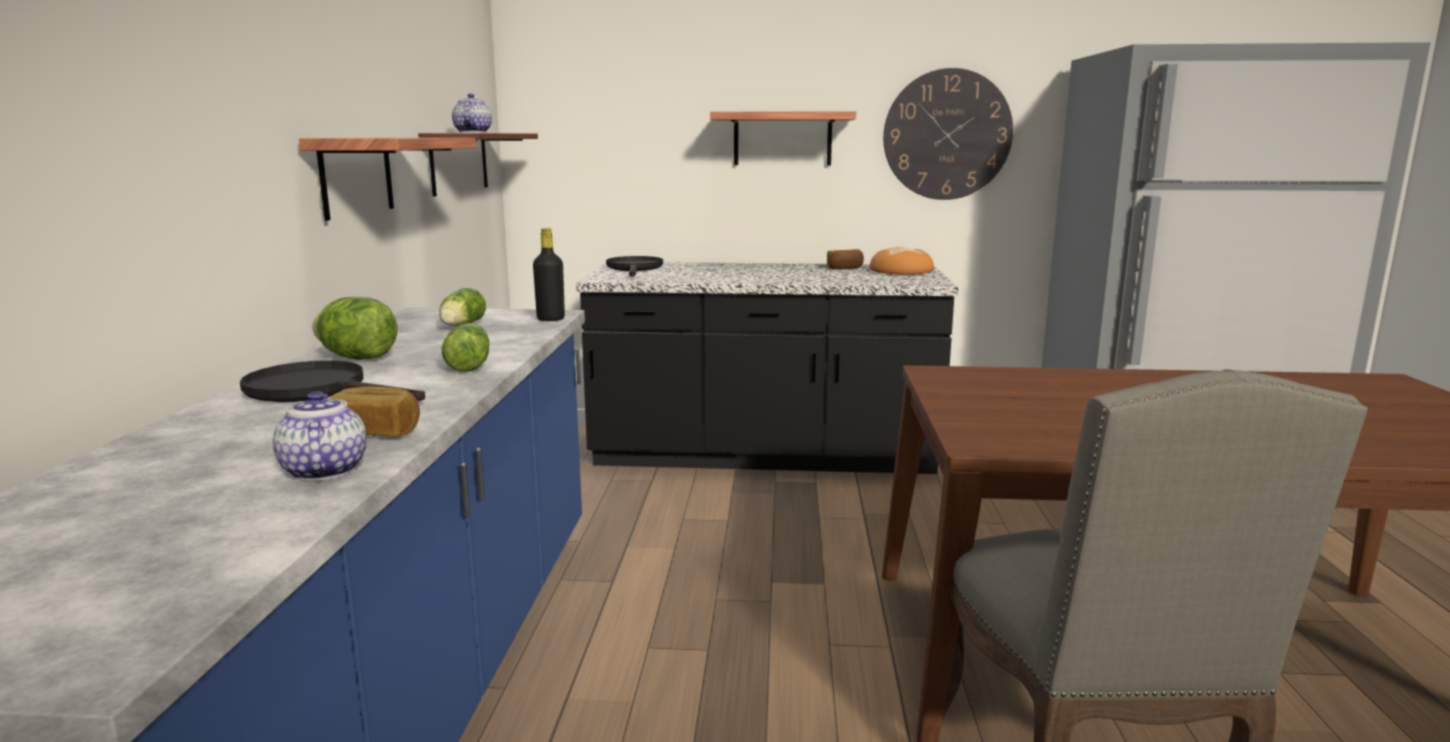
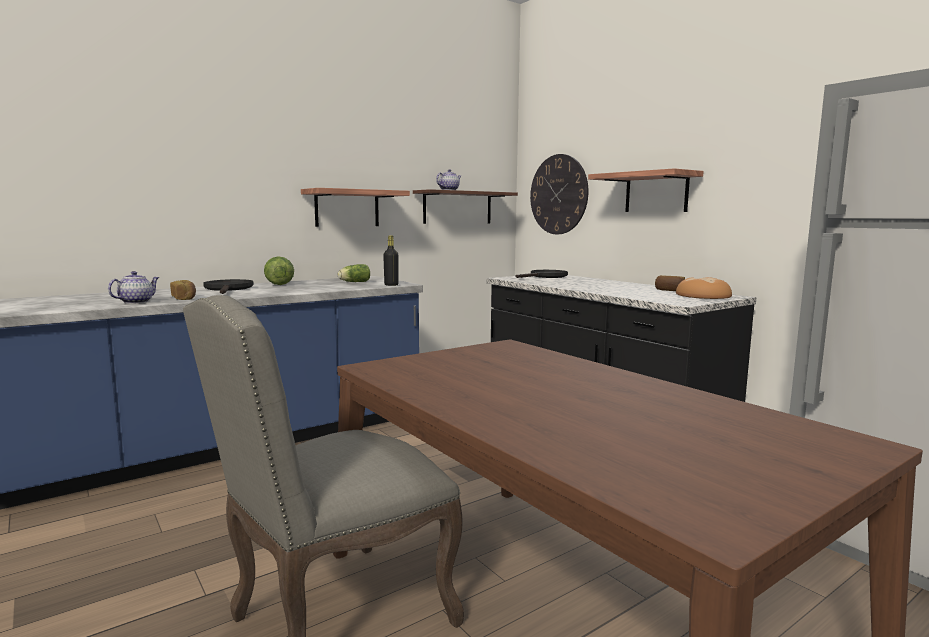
camera: 50 degrees right, 5 degrees down
lettuce [442,323,489,372] -> none
wall clock [883,68,1013,200] -> wall clock moved to [530,154,588,234]

